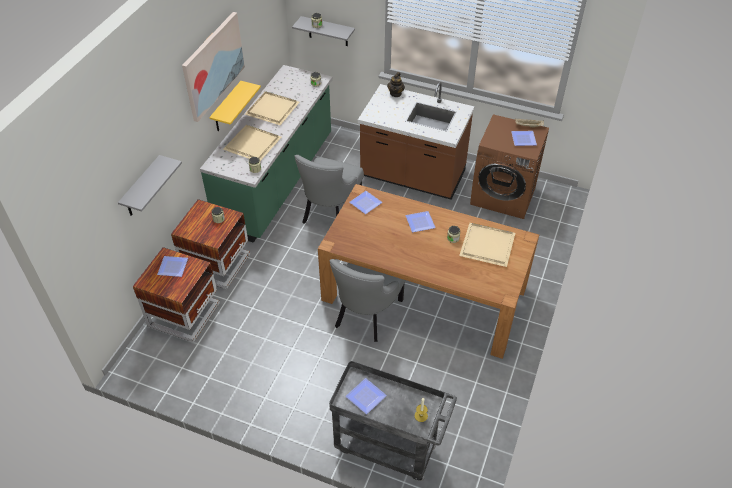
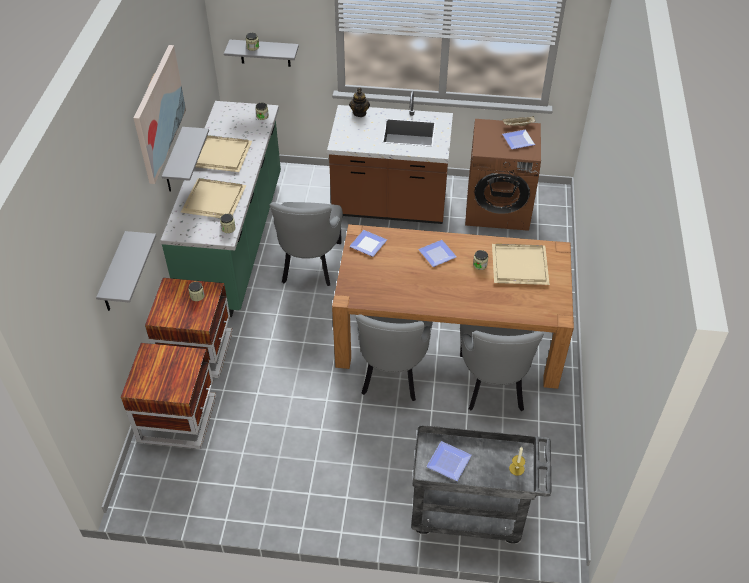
camera: 15 degrees left, 0 degrees up
plate [157,256,188,277] -> none
yellow shelf [209,81,261,131] -> grey shelf [161,127,209,192]
none -> grey chair [460,324,544,411]

